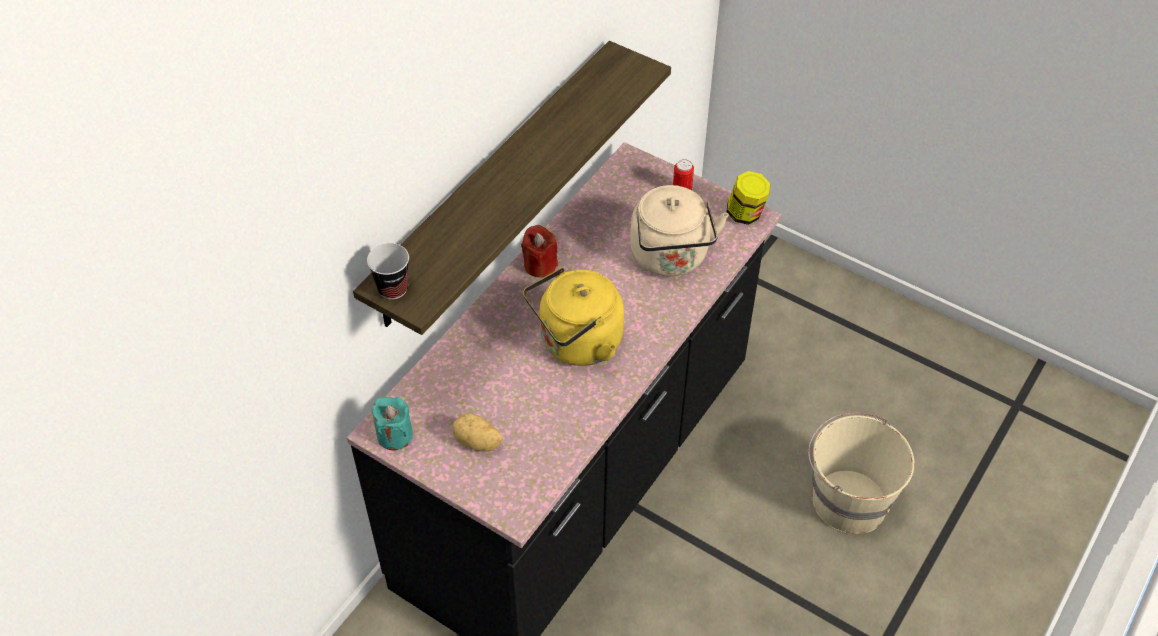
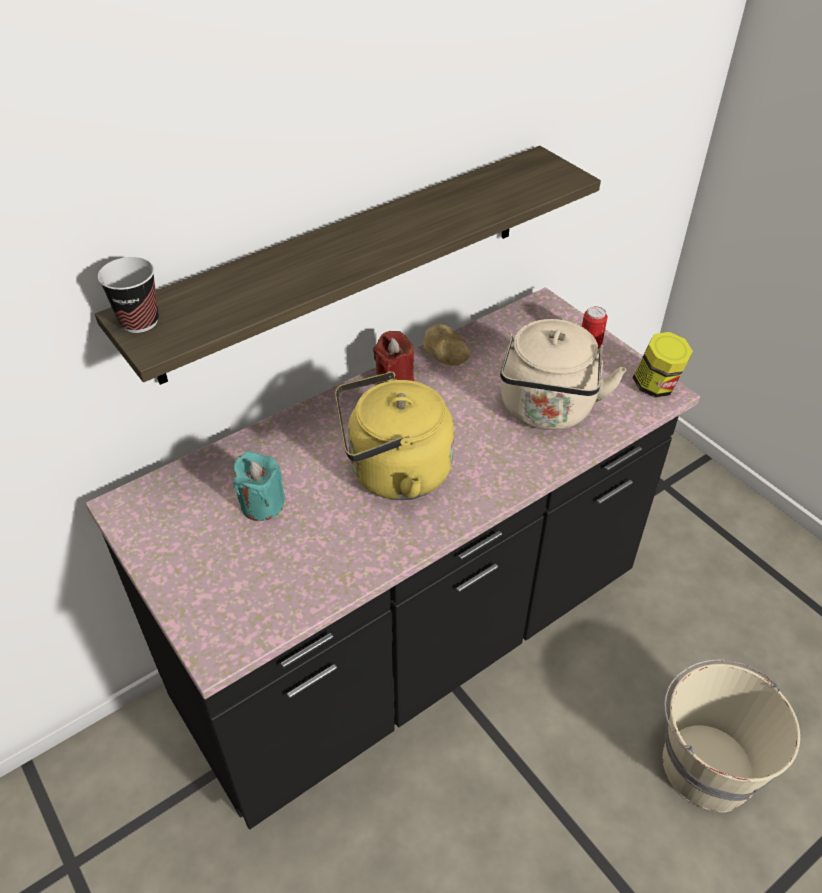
camera: 20 degrees right, 5 degrees down
turquoise candle [371,397,413,450] -> turquoise candle moved to [234,451,285,521]
potato [453,413,503,452] -> potato moved to [423,324,470,366]

